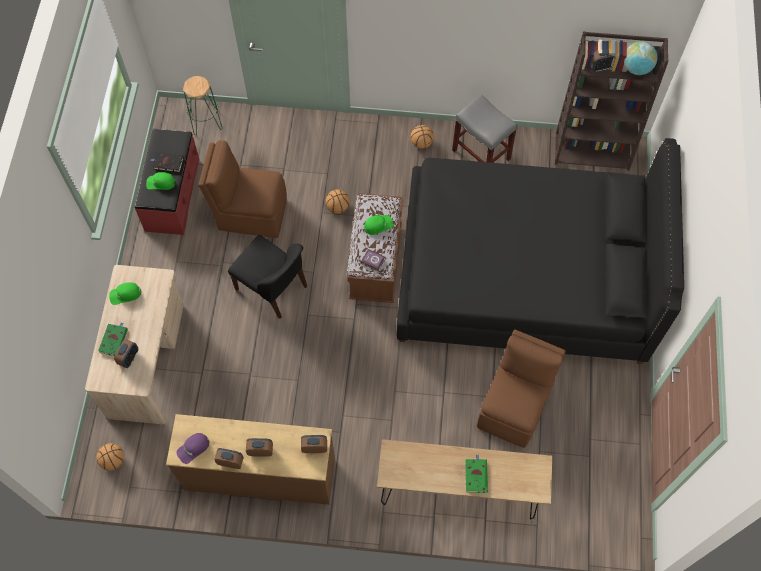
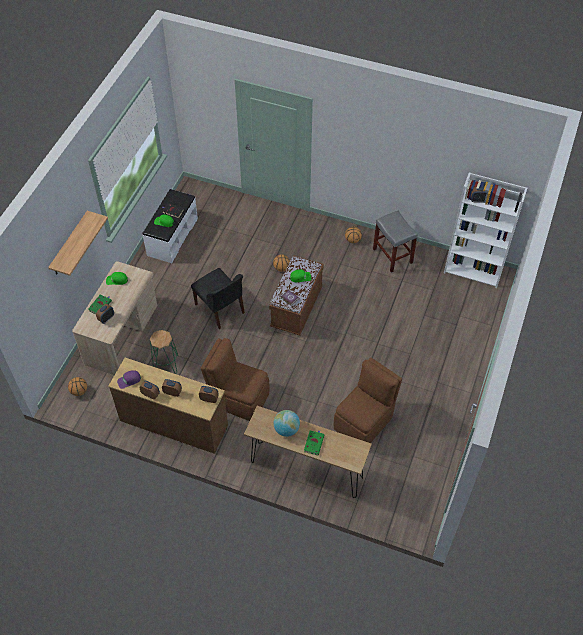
camera: 15 degrees right, 10 degrees down
red bench [135,129,200,235] -> white bench [142,189,198,263]
green stool [183,76,222,136] -> green stool moved to [150,330,178,374]
brown chair [198,140,287,238] -> brown chair moved to [201,338,270,421]
black bed [396,138,684,364] -> none
brown bookcase [555,31,668,171] -> white bookcase [444,173,527,288]
globe [624,41,658,75] -> globe moved to [273,410,300,437]
none -> shelf [48,211,108,276]

